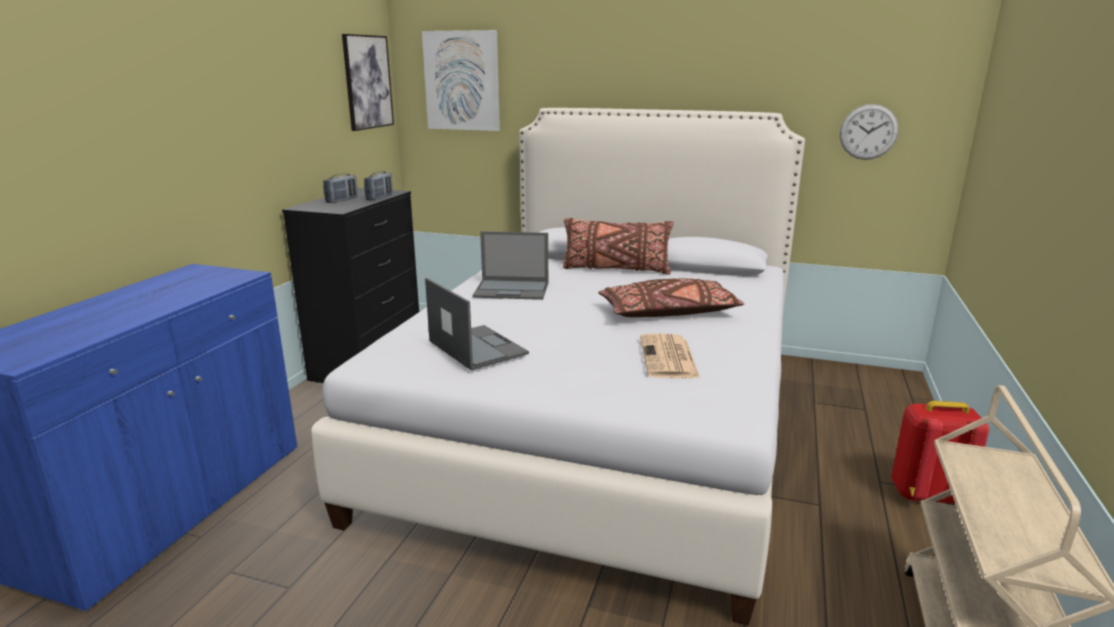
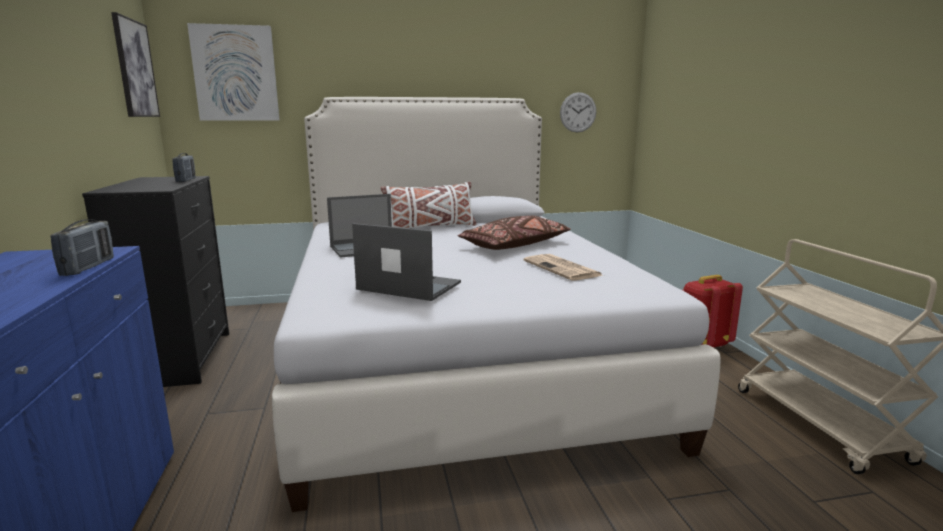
camera: 30 degrees left, 5 degrees down
radio [323,173,358,203] -> radio moved to [50,219,114,276]
brown pillow [563,218,673,275] -> white pillow [381,182,476,228]

